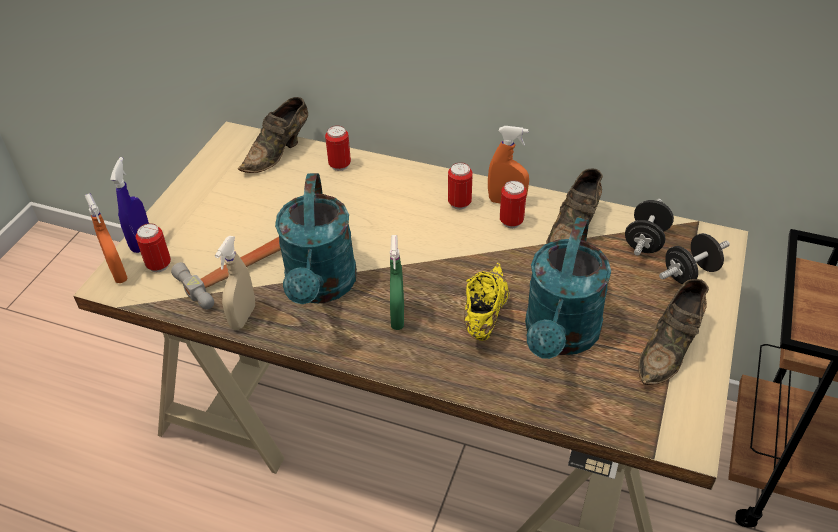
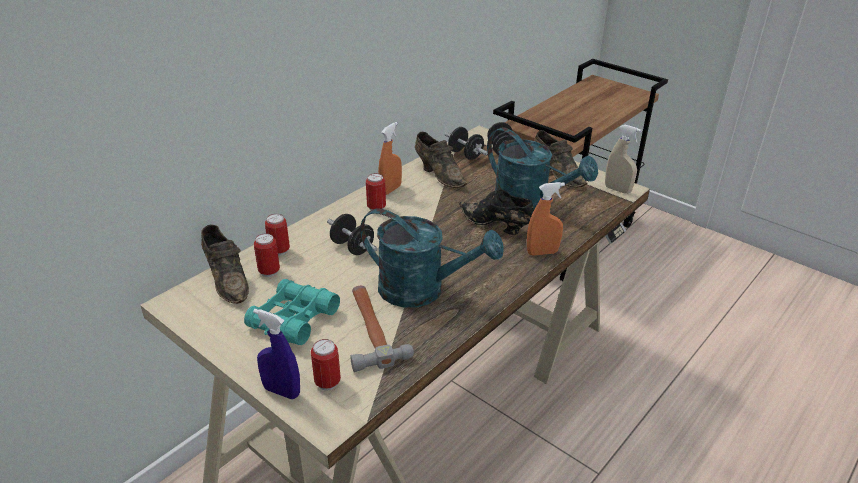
camera: 70 degrees left, 10 degrees down
orange spray bottle [85,193,127,283] -> orange spray bottle moved to [527,182,565,256]
beige spray bottle [215,236,255,330] -> beige spray bottle moved to [605,125,642,194]
green spray bottle [390,235,404,330] -> none
yellow shoe [464,262,510,341] -> black shoe [459,189,534,235]
can [500,180,527,228] -> can moved to [254,233,280,277]
none -> turquoise binoculars [244,279,340,345]
none -> black dumbbell [327,214,377,255]

